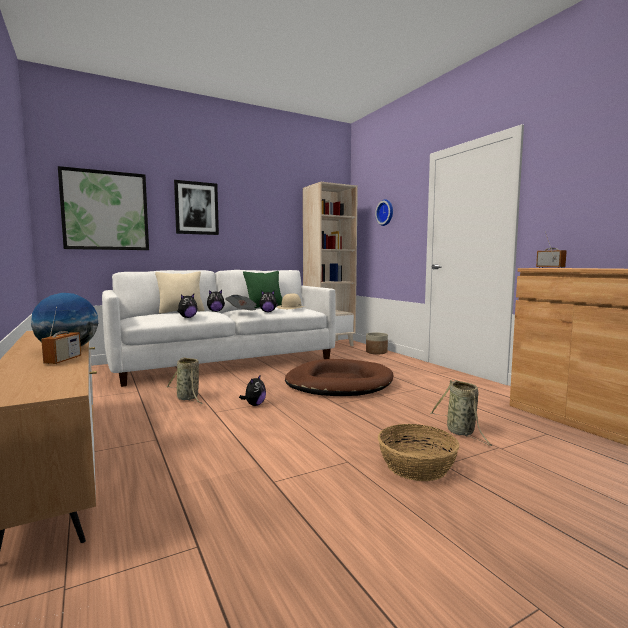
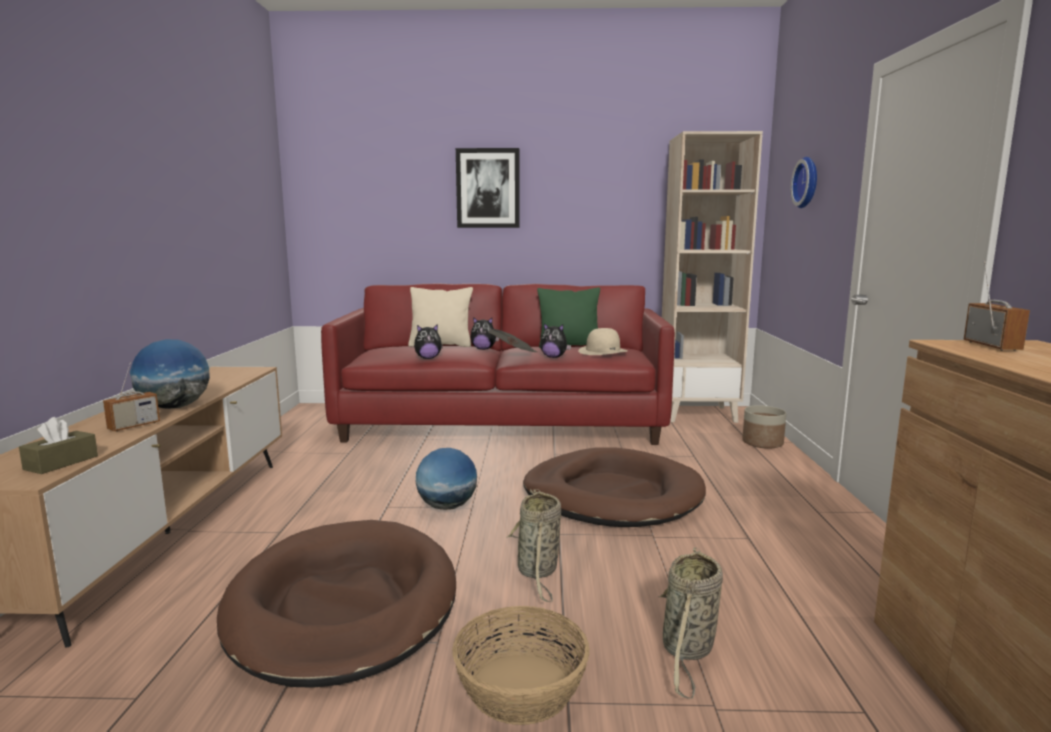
camera: 30 degrees right, 5 degrees up
picture [58,166,149,250] -> none
white sofa [102,270,336,387] -> red sofa [321,283,675,445]
basket [167,357,203,404] -> basket moved to [506,489,561,602]
plush toy [239,374,266,406] -> globe [416,448,477,510]
none -> brown tissue box [19,417,98,474]
none -> brown dog bed [217,520,456,688]

